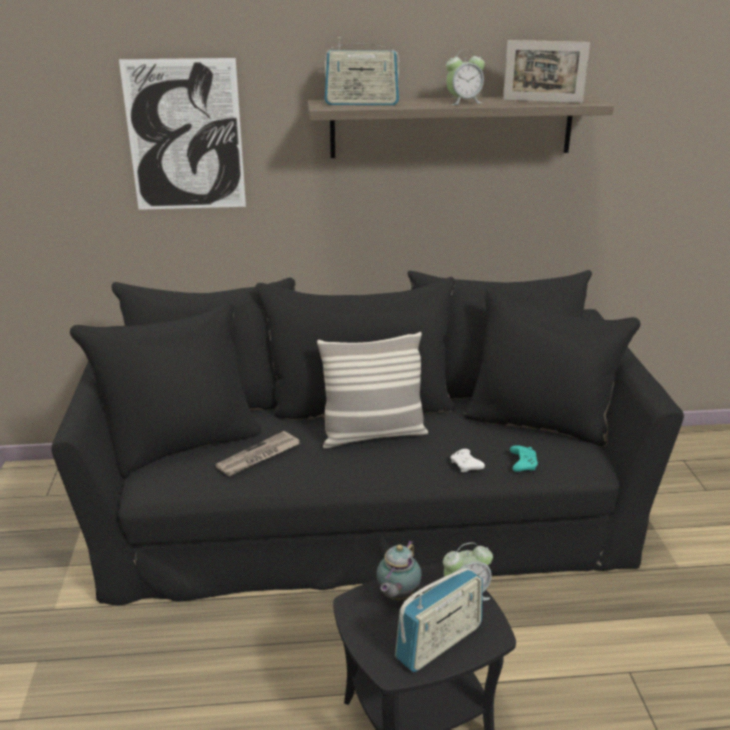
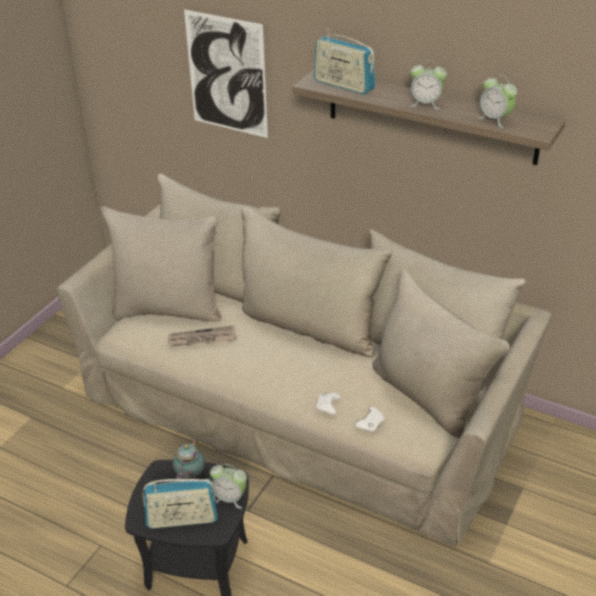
camera: 35 degrees right, 10 degrees up
black sofa [51,270,684,606] -> beige sofa [57,174,552,547]
pillow [317,332,428,448] -> none
teapot [376,540,422,600] -> teapot turned 45 degrees counterclockwise [173,439,205,479]
picture frame [503,40,590,103] -> alarm clock [478,74,517,128]
turquoise game controller [510,445,538,472] -> white game controller [355,407,384,433]

